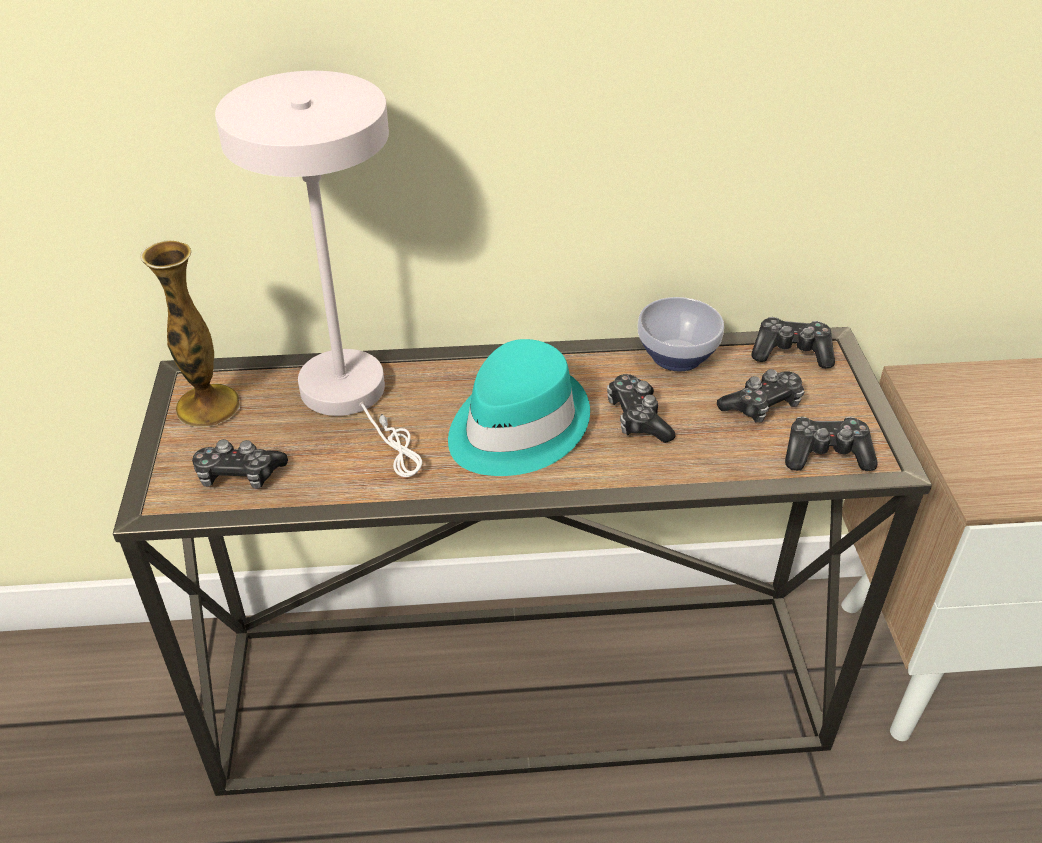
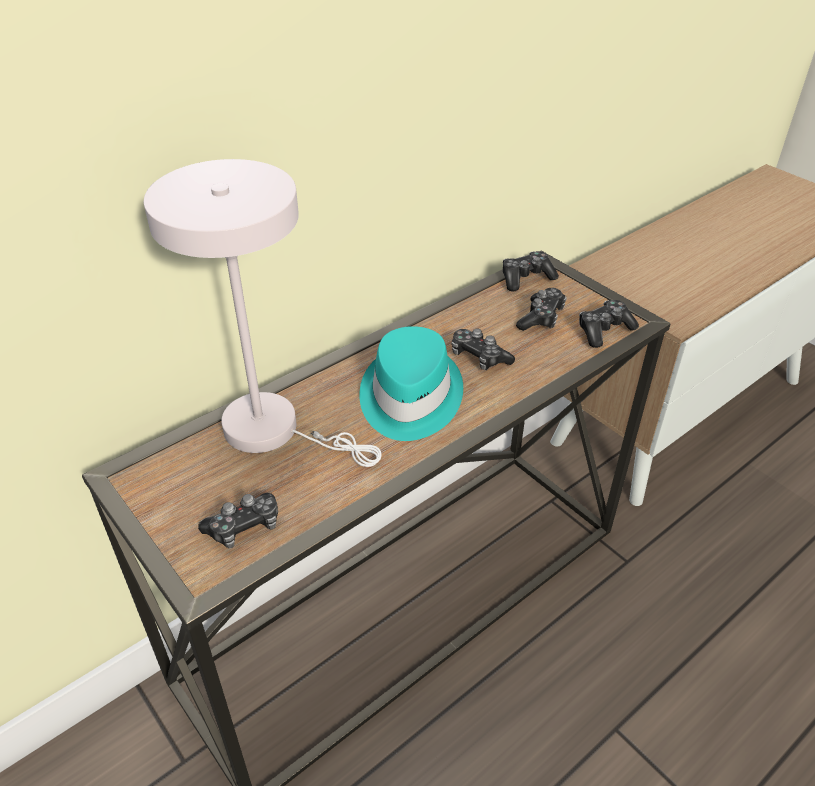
camera: 35 degrees left, 0 degrees up
vase [141,240,240,427] -> none
bowl [638,297,724,371] -> none

